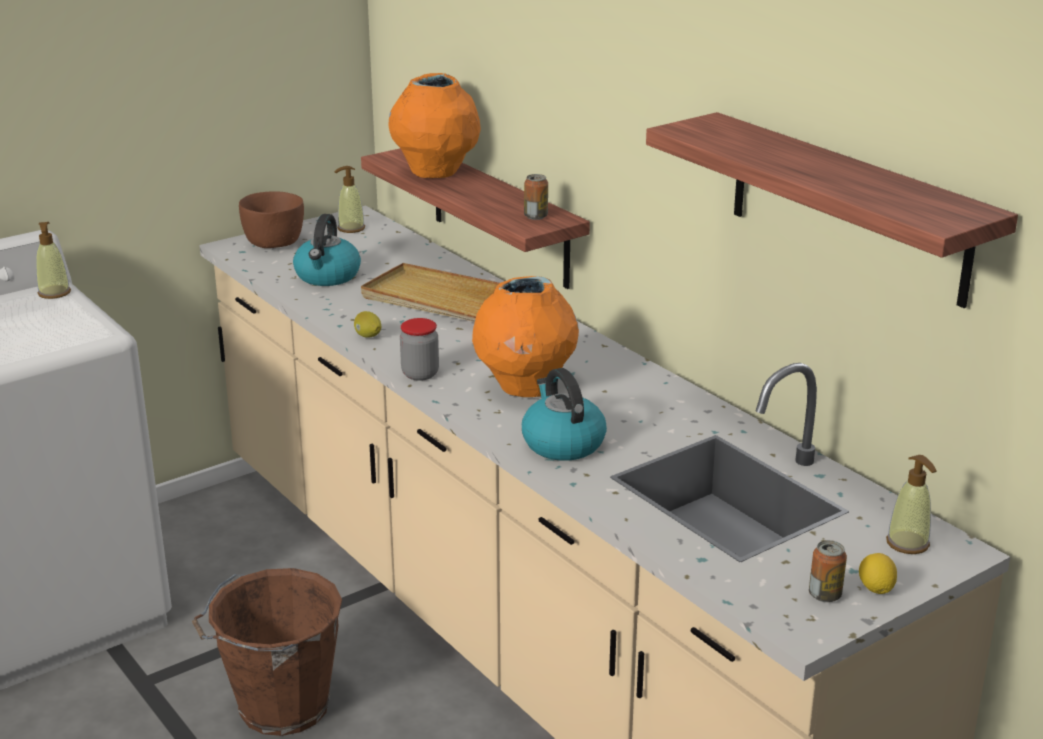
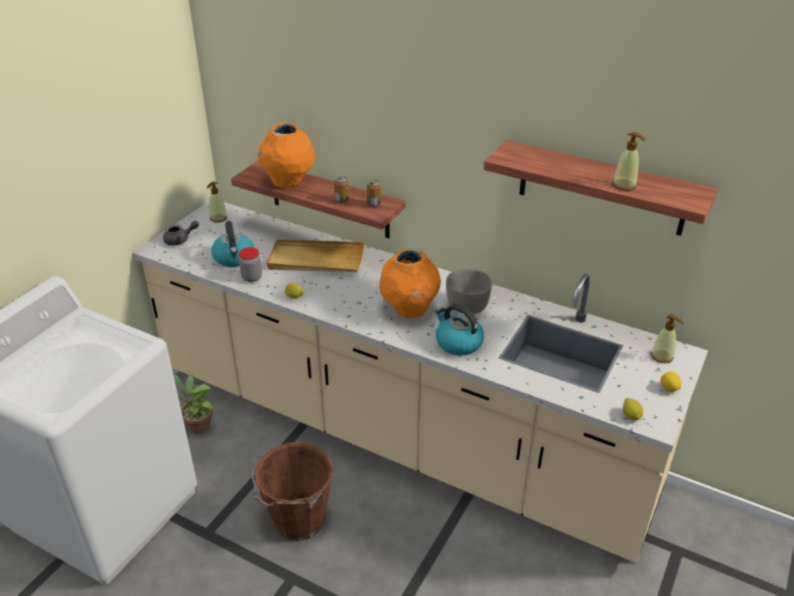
camera: 25 degrees left, 10 degrees up
soap dispenser [36,222,71,299] -> soap dispenser moved to [612,132,646,191]
brown bowl [239,191,304,248] -> grey teapot [163,221,199,246]
jar [400,318,439,381] -> jar moved to [239,247,262,282]
can [809,540,847,602] -> can moved to [334,176,349,203]
none -> potted plant [174,375,213,434]
none -> grey bowl [446,269,492,314]
none -> lemon [623,398,643,420]

